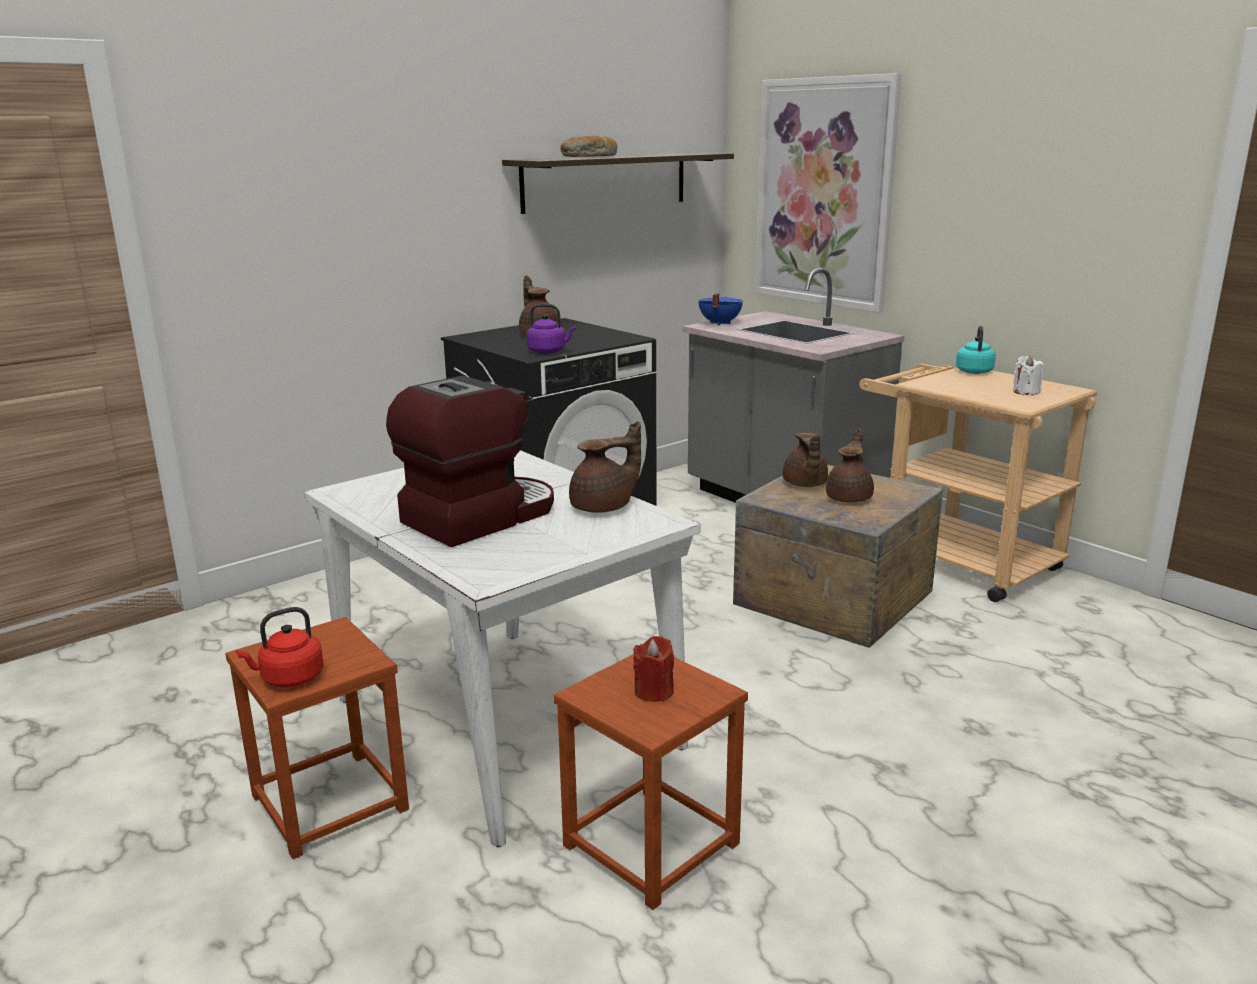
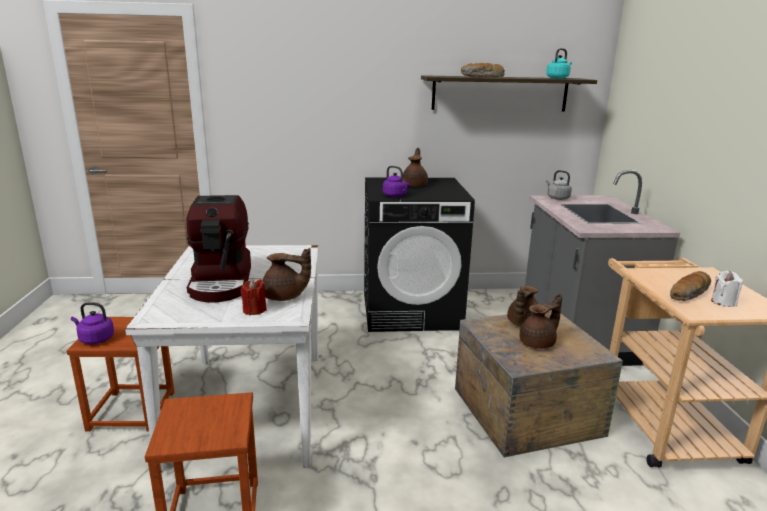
camera: 35 degrees right, 0 degrees up
red kettle [236,607,324,688] -> purple kettle [71,302,114,344]
coffee machine [386,376,554,547] -> coffee machine turned 90 degrees clockwise [186,195,251,303]
red candle [633,636,674,702] -> red candle moved to [241,279,267,315]
blue cooking pot [698,293,743,326] -> grey kettle [546,170,572,200]
picture [755,73,902,313] -> none
turquoise kettle [956,326,996,374] -> turquoise kettle moved to [546,48,572,79]
none -> bread [670,271,711,301]

